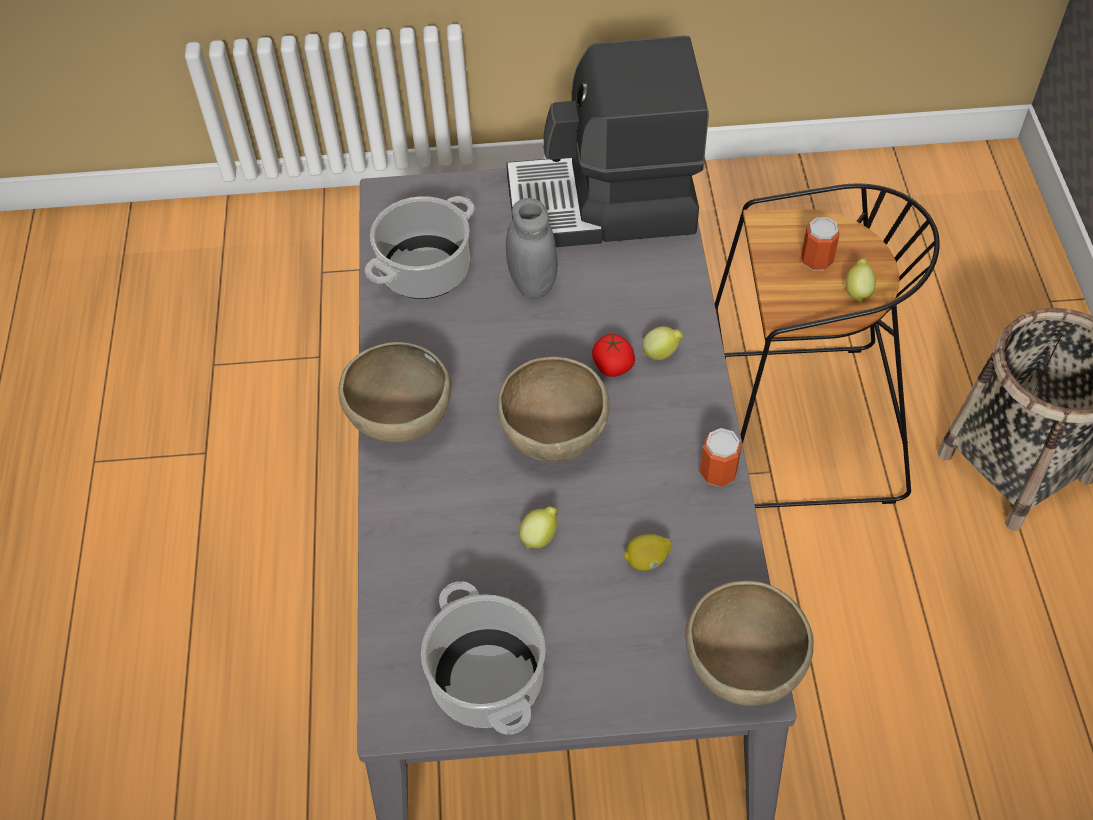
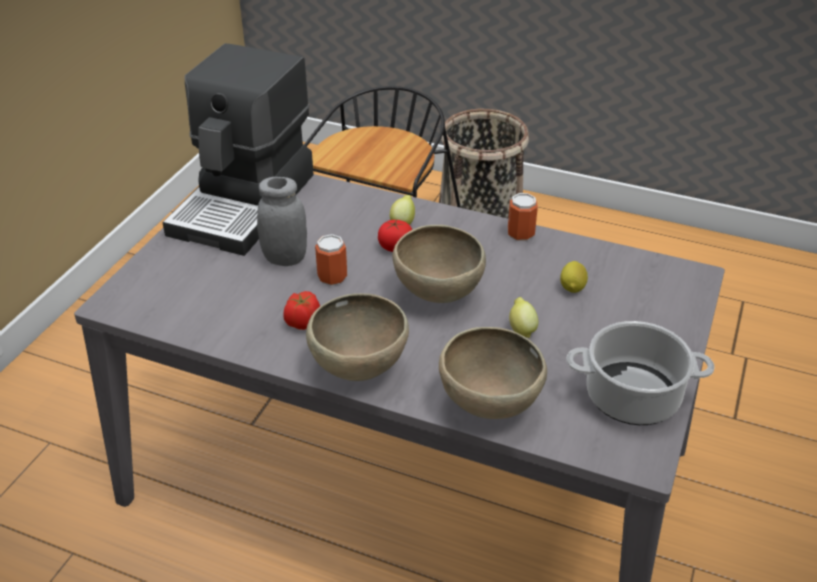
camera: 65 degrees left, 15 degrees down
cooking pot [365,196,474,299] -> none
brown bowl [685,581,814,706] -> brown bowl moved to [439,327,547,419]
can [801,217,840,271] -> can moved to [315,234,347,286]
lemon [845,258,876,302] -> none
none -> tomato [283,291,320,330]

